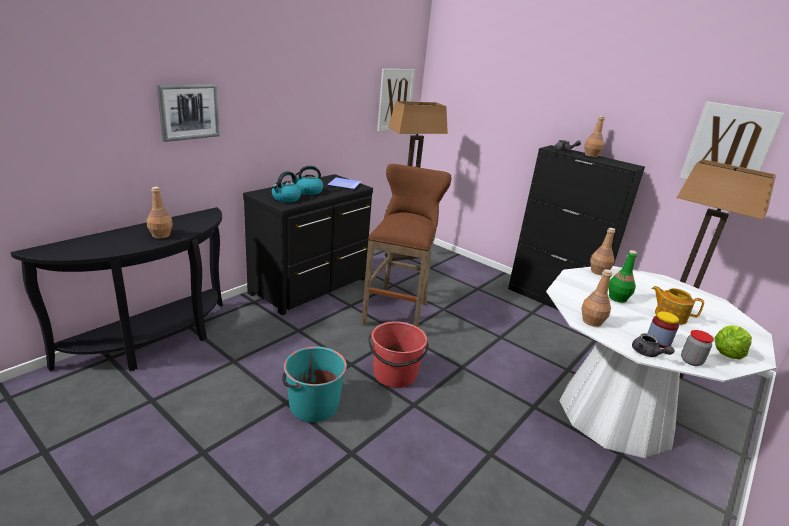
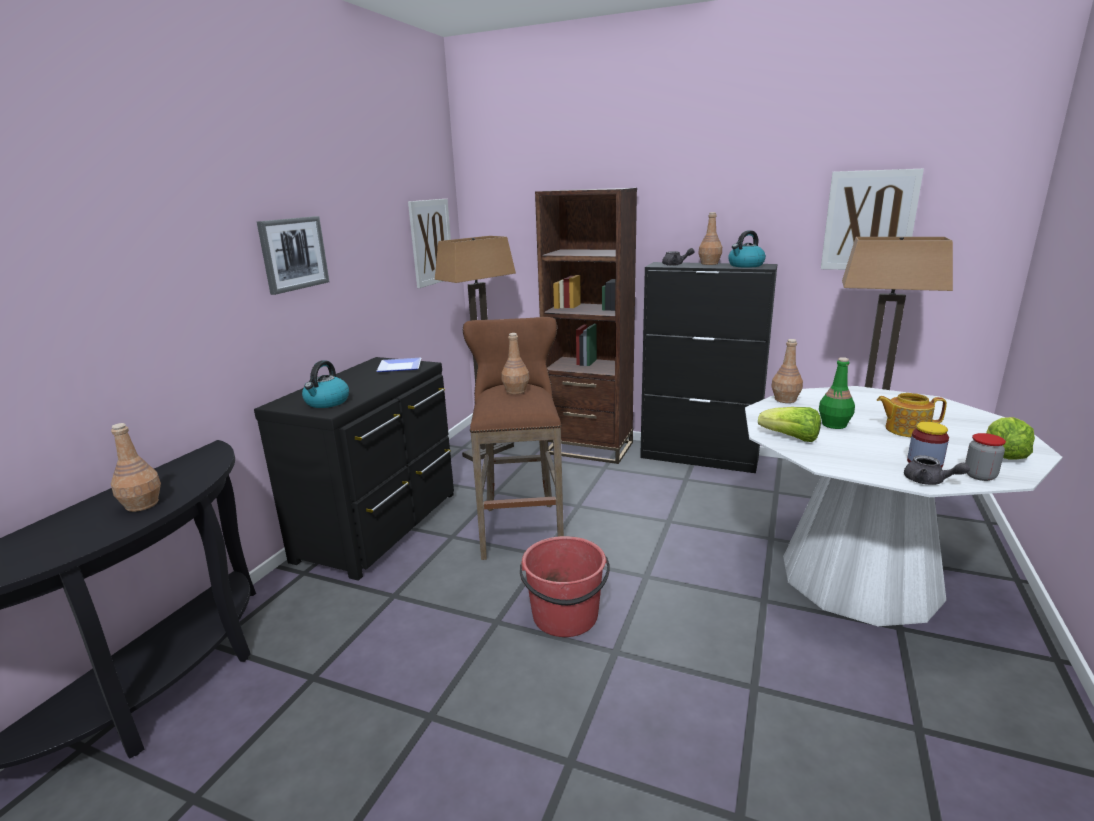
camera: 15 degrees left, 5 degrees down
picture [157,84,220,142] -> picture moved to [257,216,329,295]
turquoise bucket [282,347,347,422] -> none
kettle [294,166,323,195] -> kettle moved to [728,231,766,268]
brown bottle [581,269,612,327] -> brown bottle moved to [501,333,529,394]
none -> brown bookcase [535,188,637,464]
none -> lettuce [758,407,821,442]

